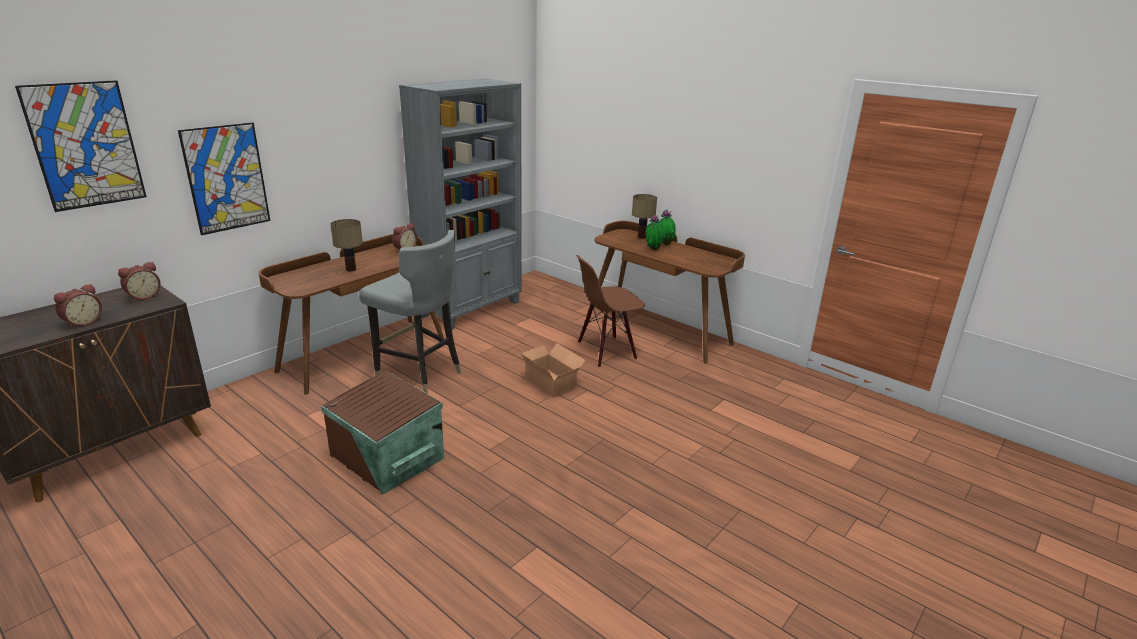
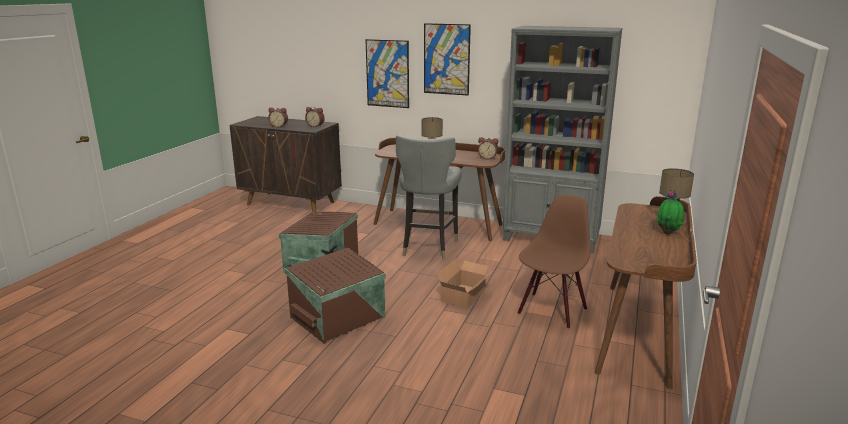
camera: 70 degrees right, 5 degrees down
picture [15,80,147,212] -> picture moved to [424,23,471,96]
brown chair [576,255,645,367] -> brown chair turned 75 degrees clockwise [518,195,590,328]
potted plant [646,215,664,250] -> none
none -> brown storage box [285,248,386,344]

